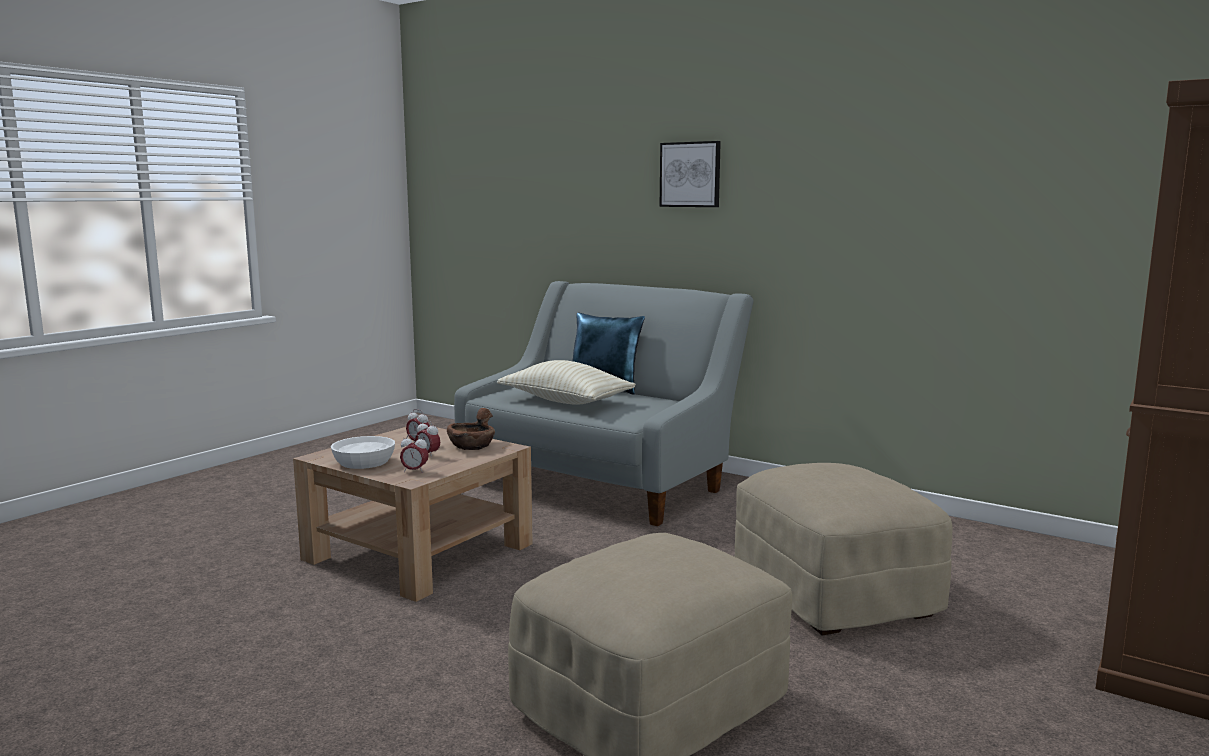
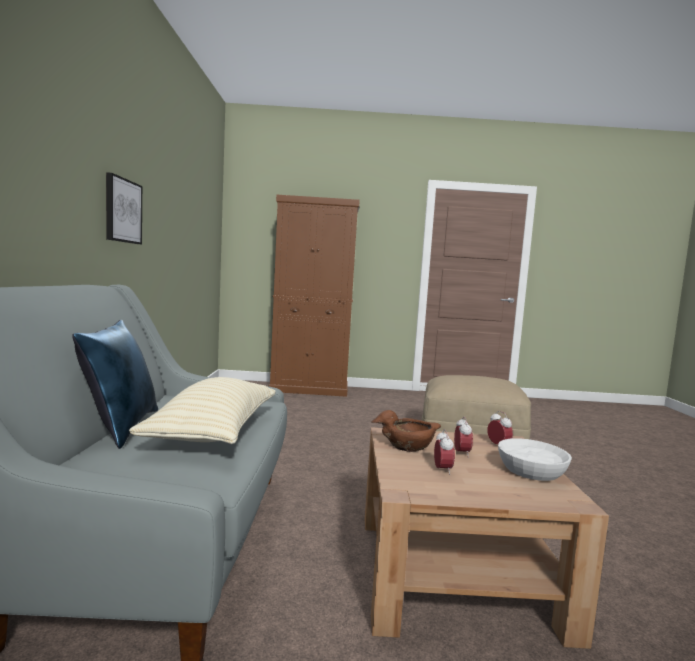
camera: 125 degrees left, 5 degrees down
picture [660,141,721,207] -> picture moved to [106,172,142,244]
beige ottoman [735,463,952,635] -> none

